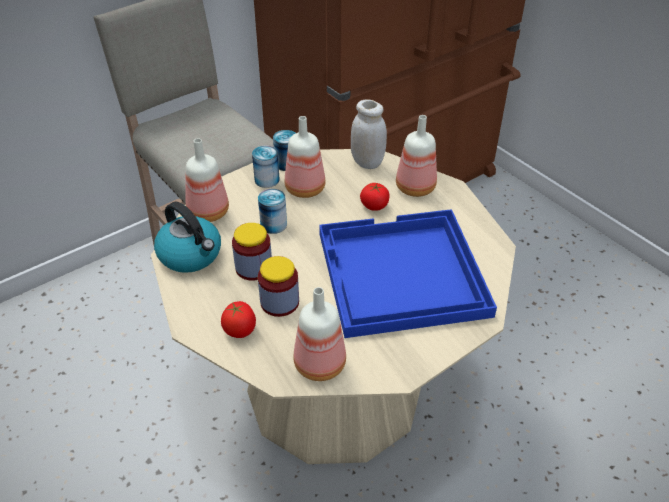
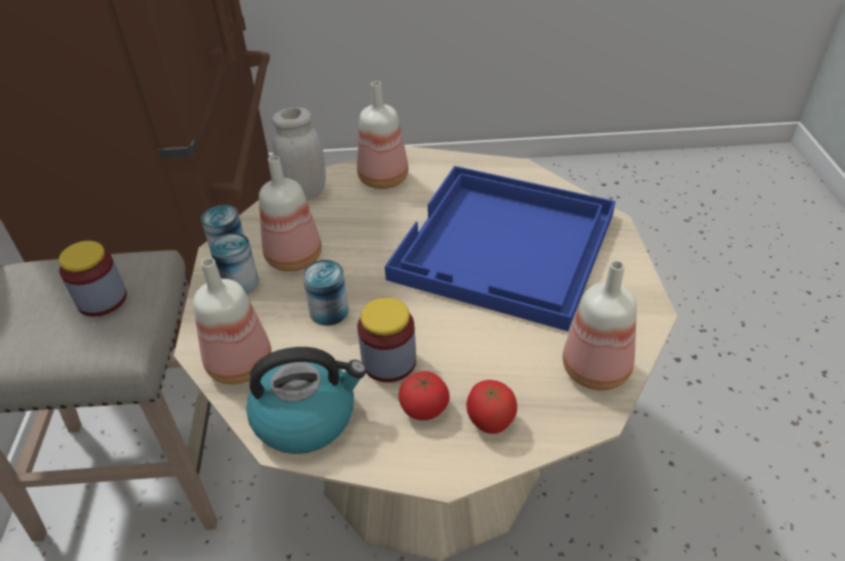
camera: 55 degrees left, 0 degrees up
jar [258,256,299,317] -> jar moved to [58,241,127,317]
tomato [360,183,390,211] -> tomato moved to [398,371,450,420]

